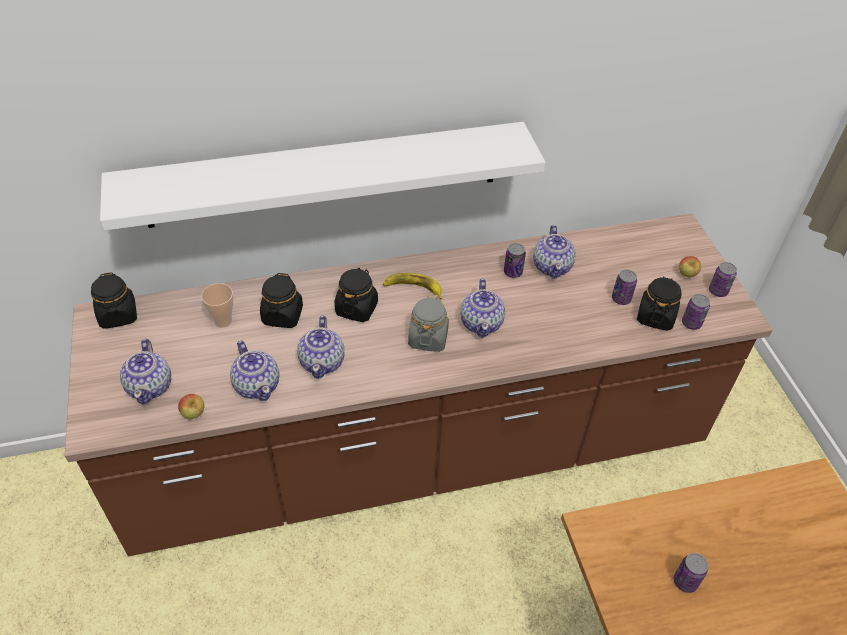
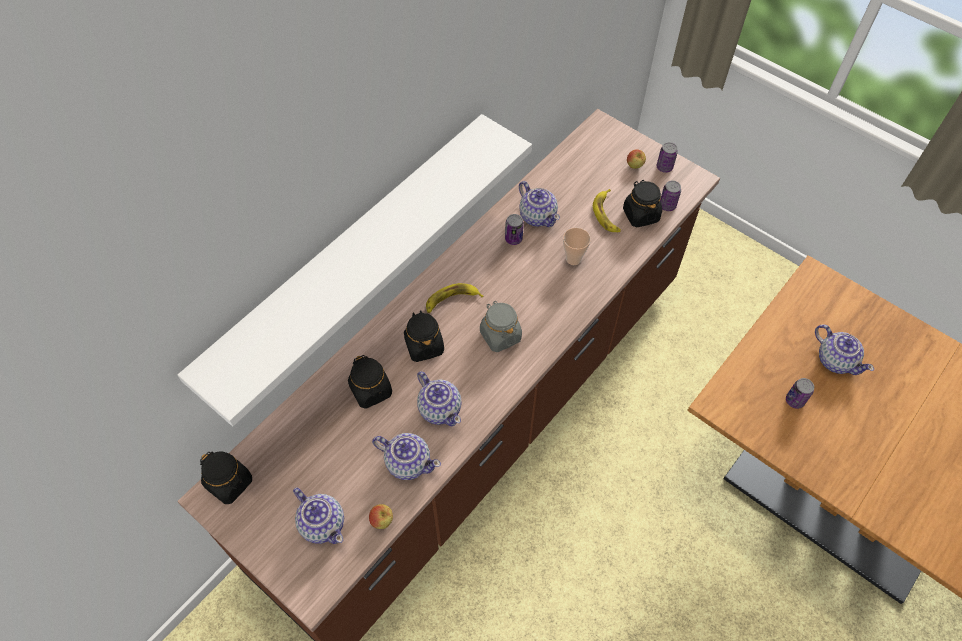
camera: 35 degrees left, 10 degrees up
cup [201,283,233,328] -> cup moved to [563,228,591,265]
teapot [460,279,505,338] -> teapot moved to [815,324,874,375]
can [612,270,637,305] -> banana [593,189,621,232]

